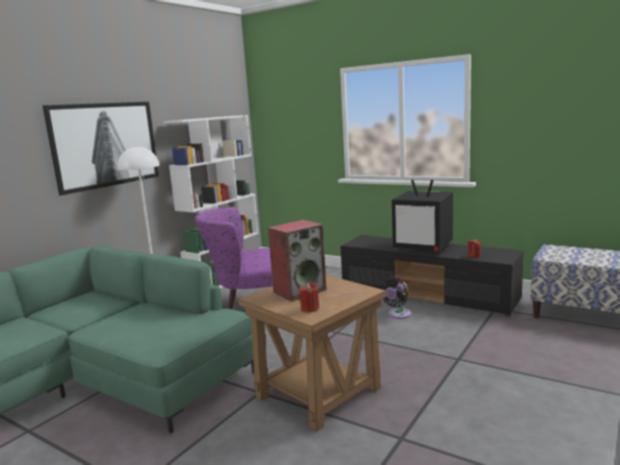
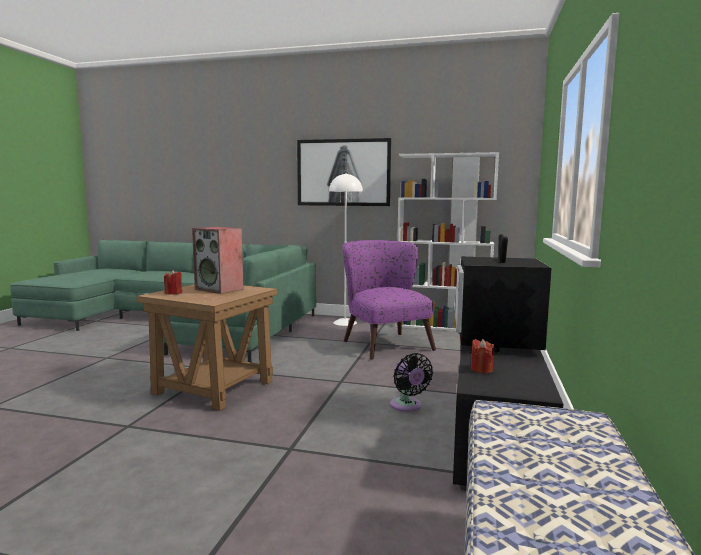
camera: 70 degrees right, 5 degrees down
black fan [380,277,411,319] -> black fan turned 135 degrees counterclockwise [390,353,433,412]

